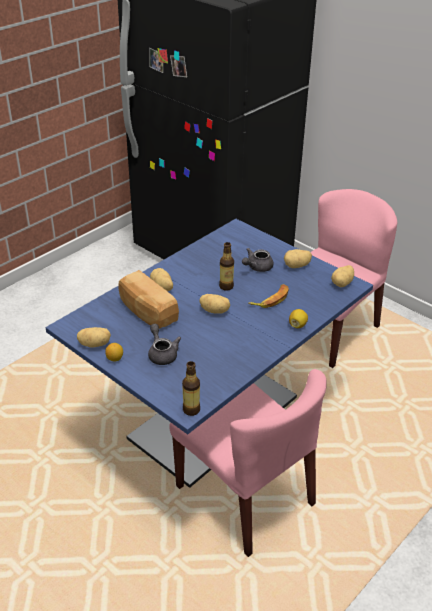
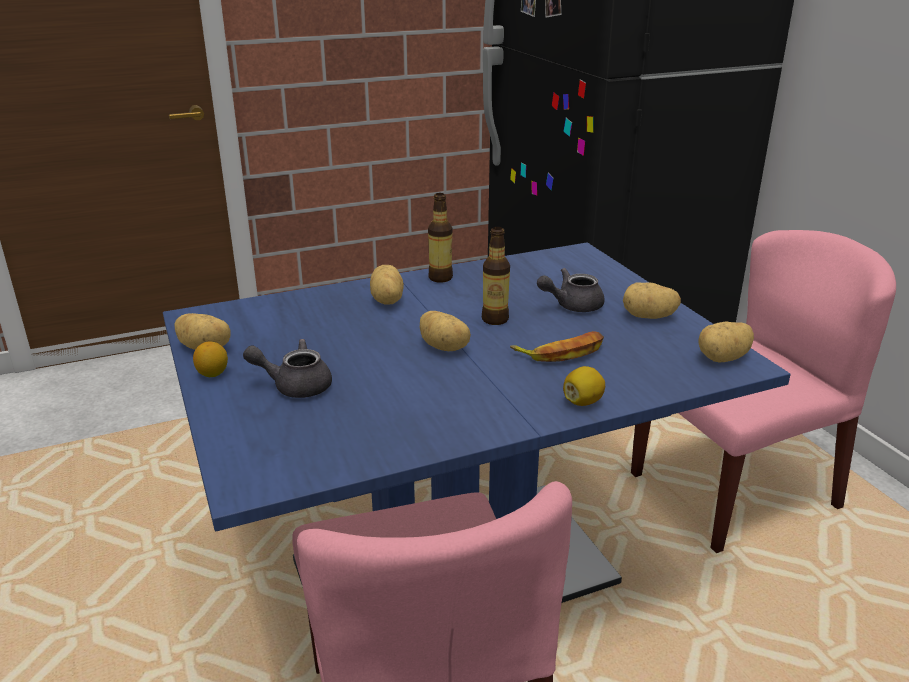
camera: 25 degrees right, 10 degrees down
bread [118,270,179,329] -> none
grey teapot [148,324,181,365] -> grey teapot turned 90 degrees counterclockwise [243,339,332,398]
bottle [182,361,200,416] -> bottle moved to [428,193,453,283]

